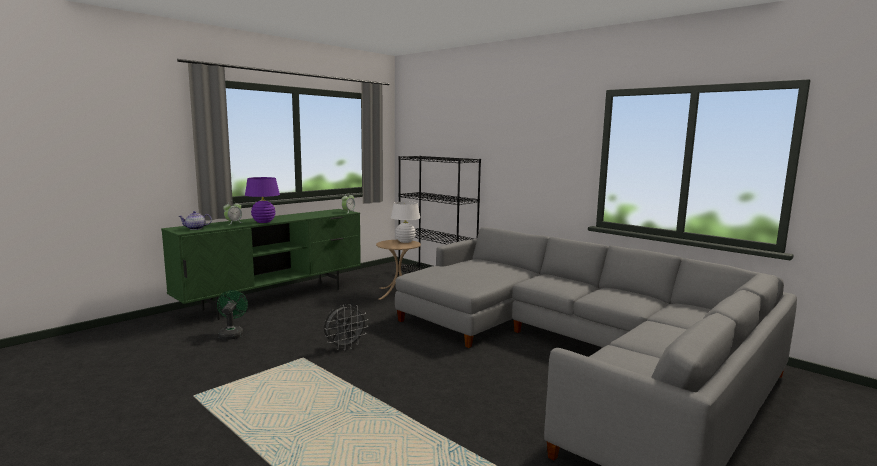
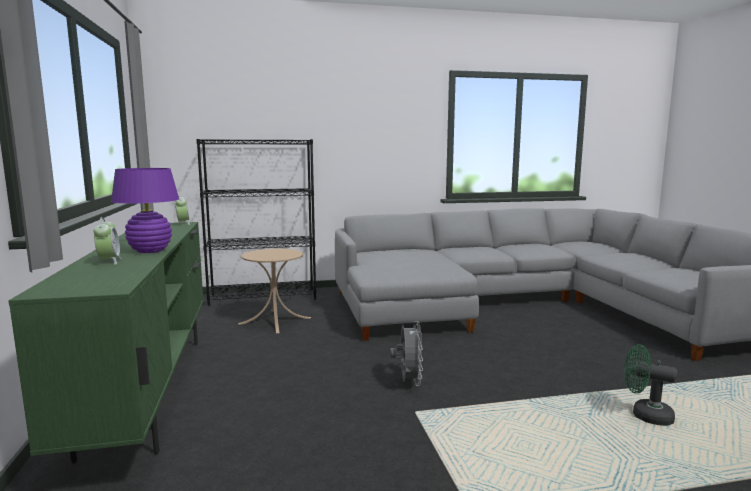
camera: 55 degrees left, 0 degrees up
teapot [178,211,212,230] -> none
green fan [217,290,248,340] -> green fan moved to [625,344,677,426]
white table lamp [391,201,420,243] -> none

